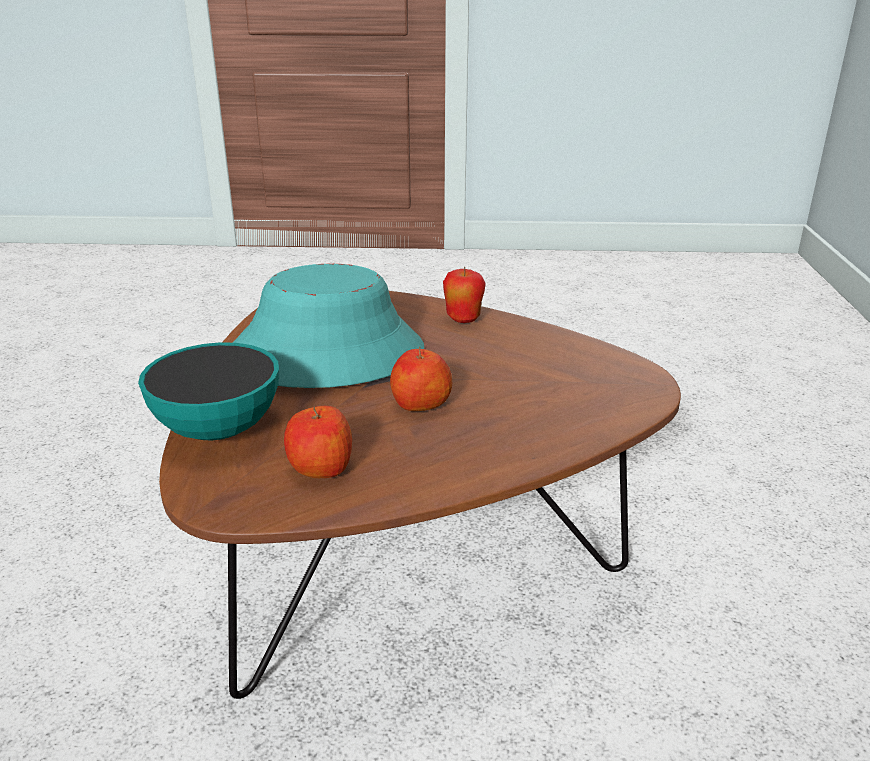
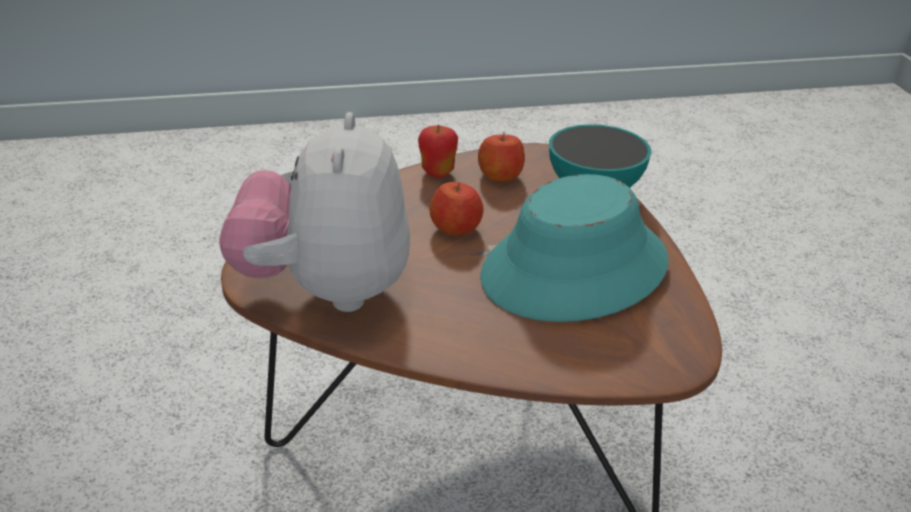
camera: 165 degrees right, 5 degrees up
apple [443,267,486,323] -> apple moved to [418,125,458,178]
none -> plush toy [219,112,410,312]

